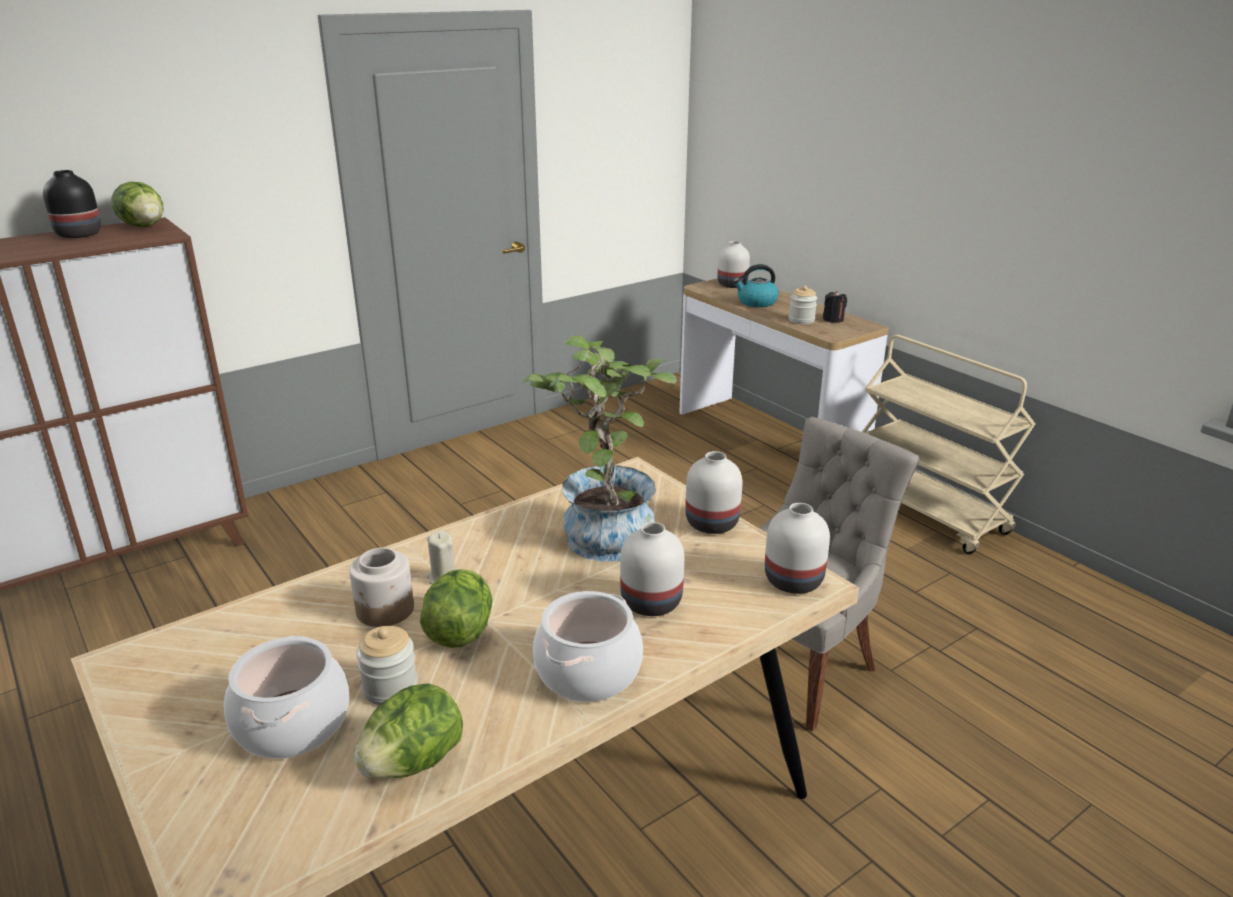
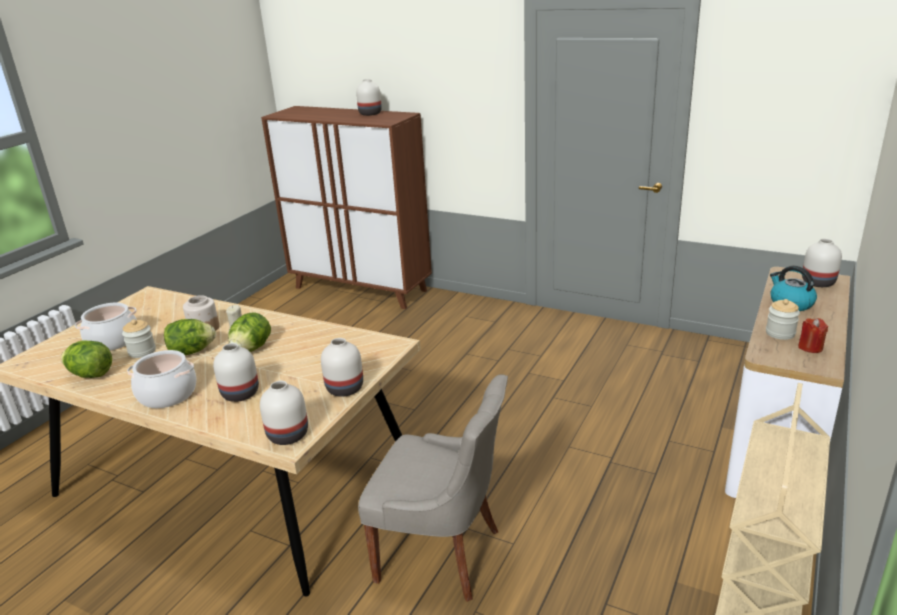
camera: 65 degrees right, 0 degrees up
black vase [43,170,101,238] -> white vase [356,79,382,116]
lettuce [111,182,163,227] -> lettuce moved to [228,312,271,352]
potted plant [521,335,677,562] -> none
black candle [823,291,847,323] -> red candle [798,318,828,353]

